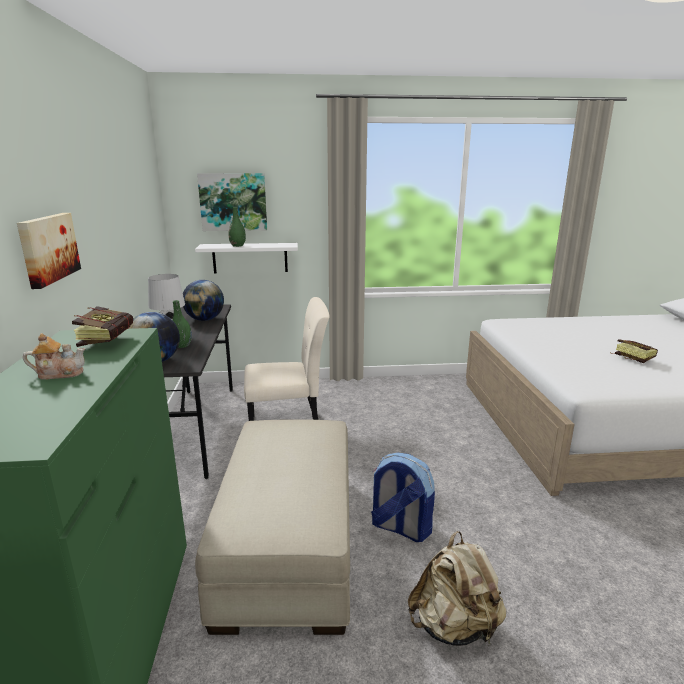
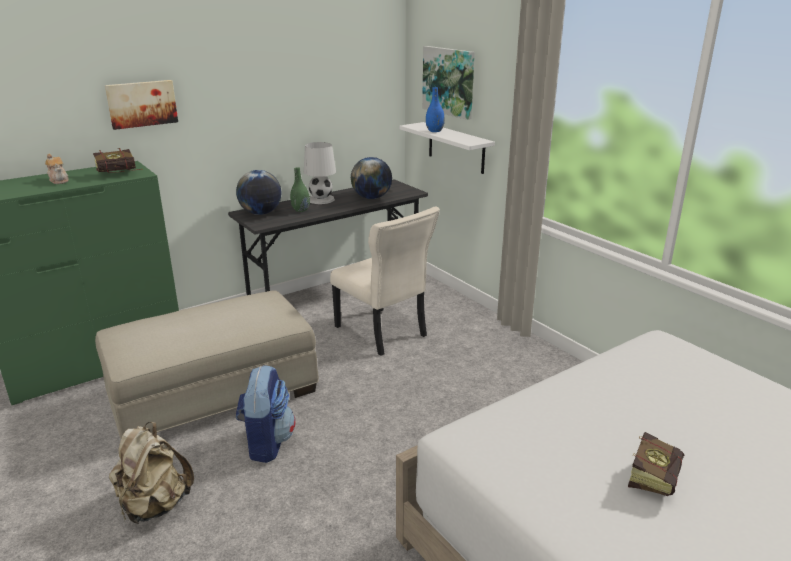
camera: 60 degrees right, 5 degrees up
green vase [228,207,246,247] -> blue vase [426,87,445,132]

